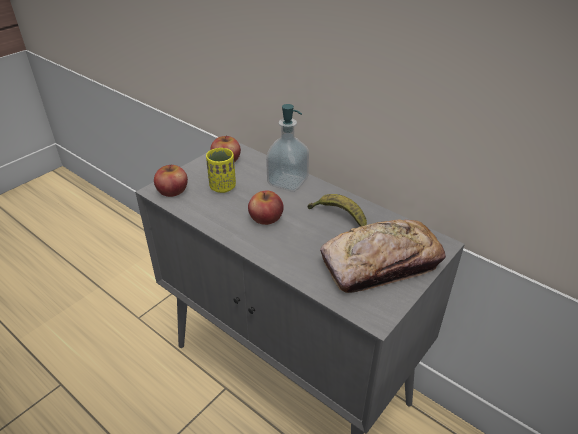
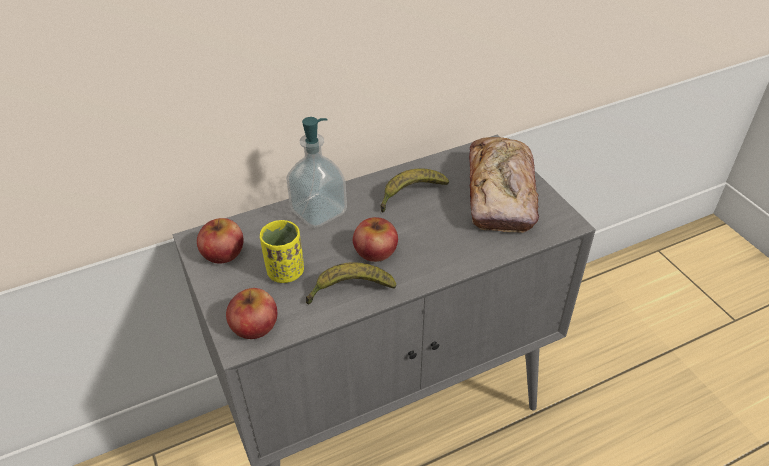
camera: 65 degrees left, 5 degrees up
none -> banana [306,262,396,304]

